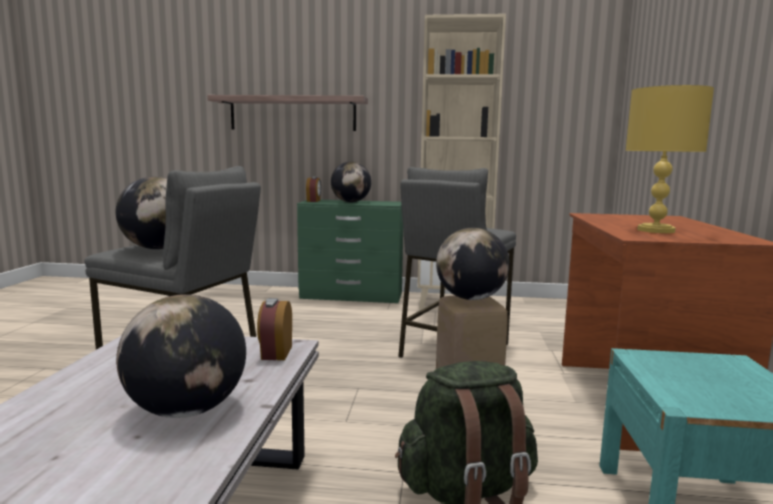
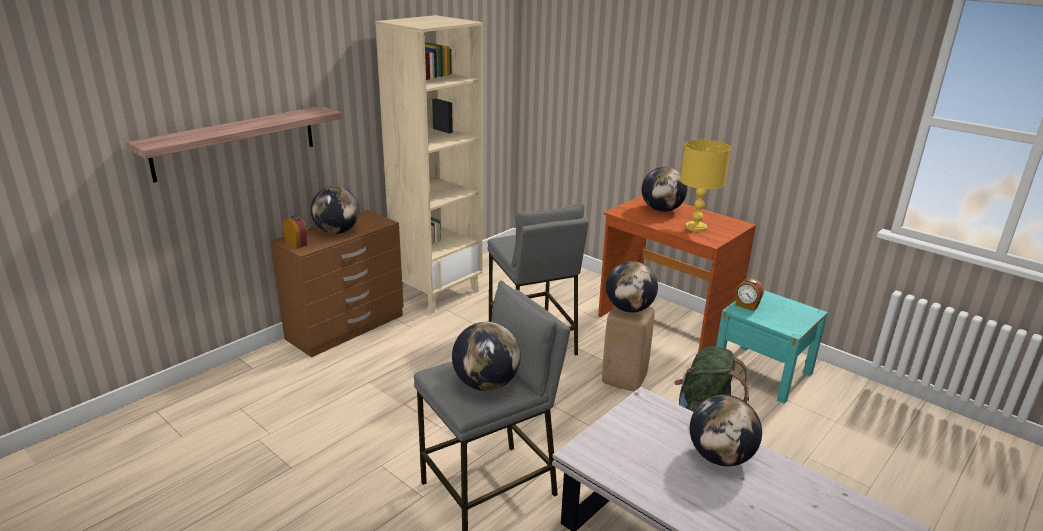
camera: 55 degrees left, 15 degrees up
alarm clock [257,298,292,360] -> alarm clock moved to [736,278,764,311]
green dresser [297,200,403,303] -> brown dresser [271,210,404,357]
none -> globe [642,167,687,212]

